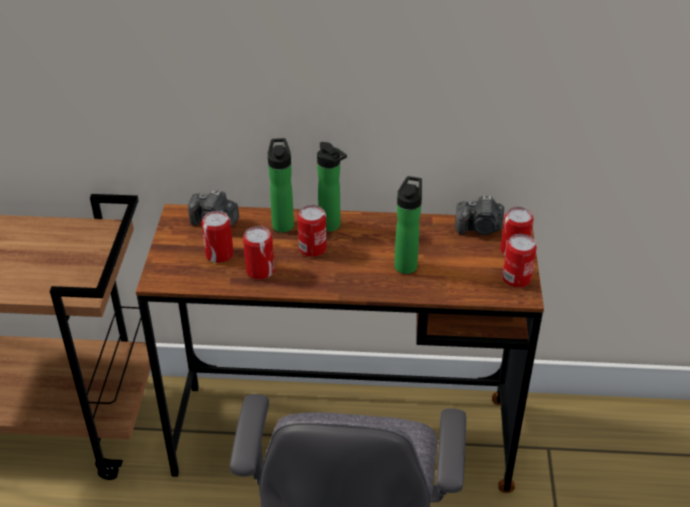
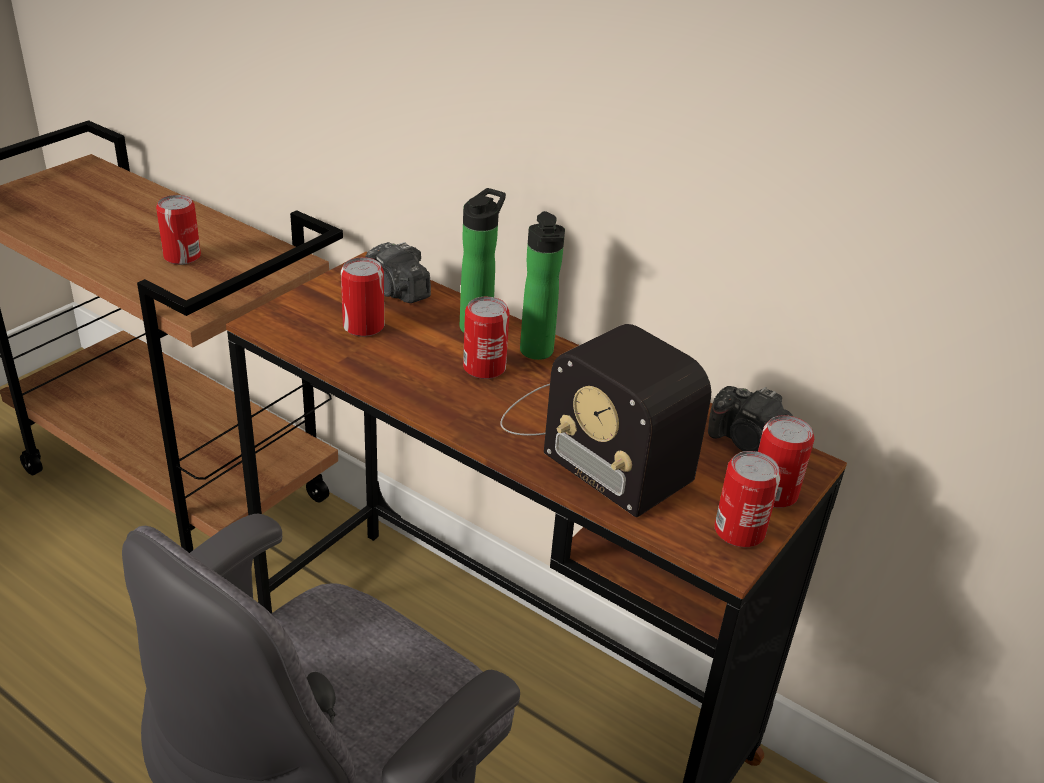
camera: 30 degrees right, 5 degrees down
can [243,226,274,280] -> can moved to [156,195,201,265]
bottle [394,176,422,274] -> radio [500,324,711,517]

